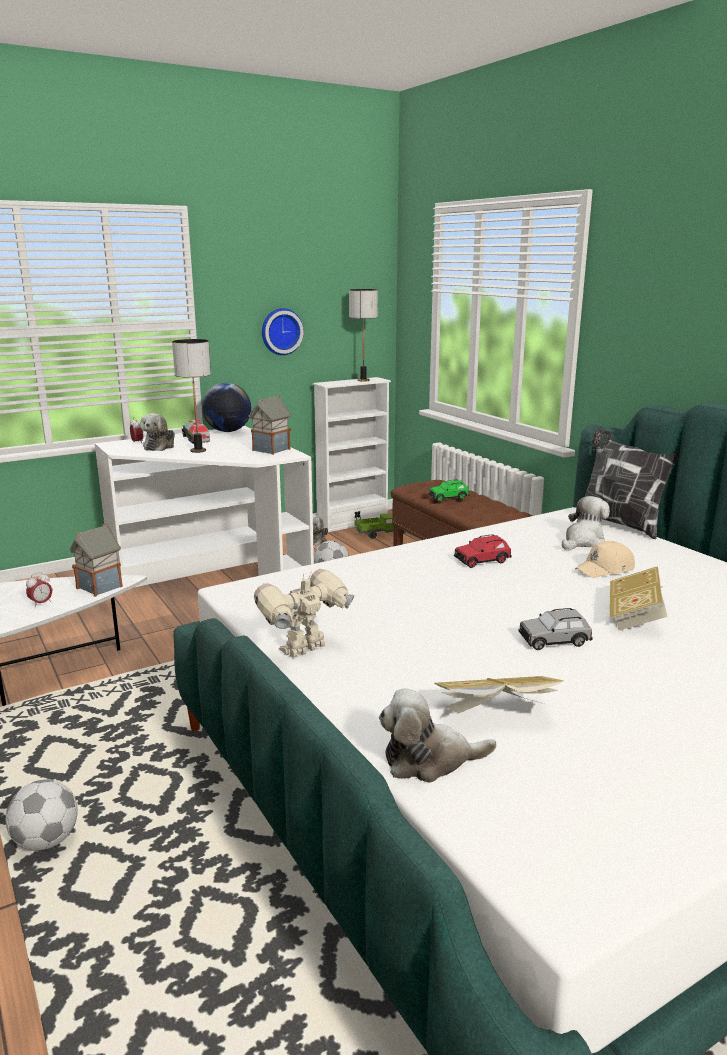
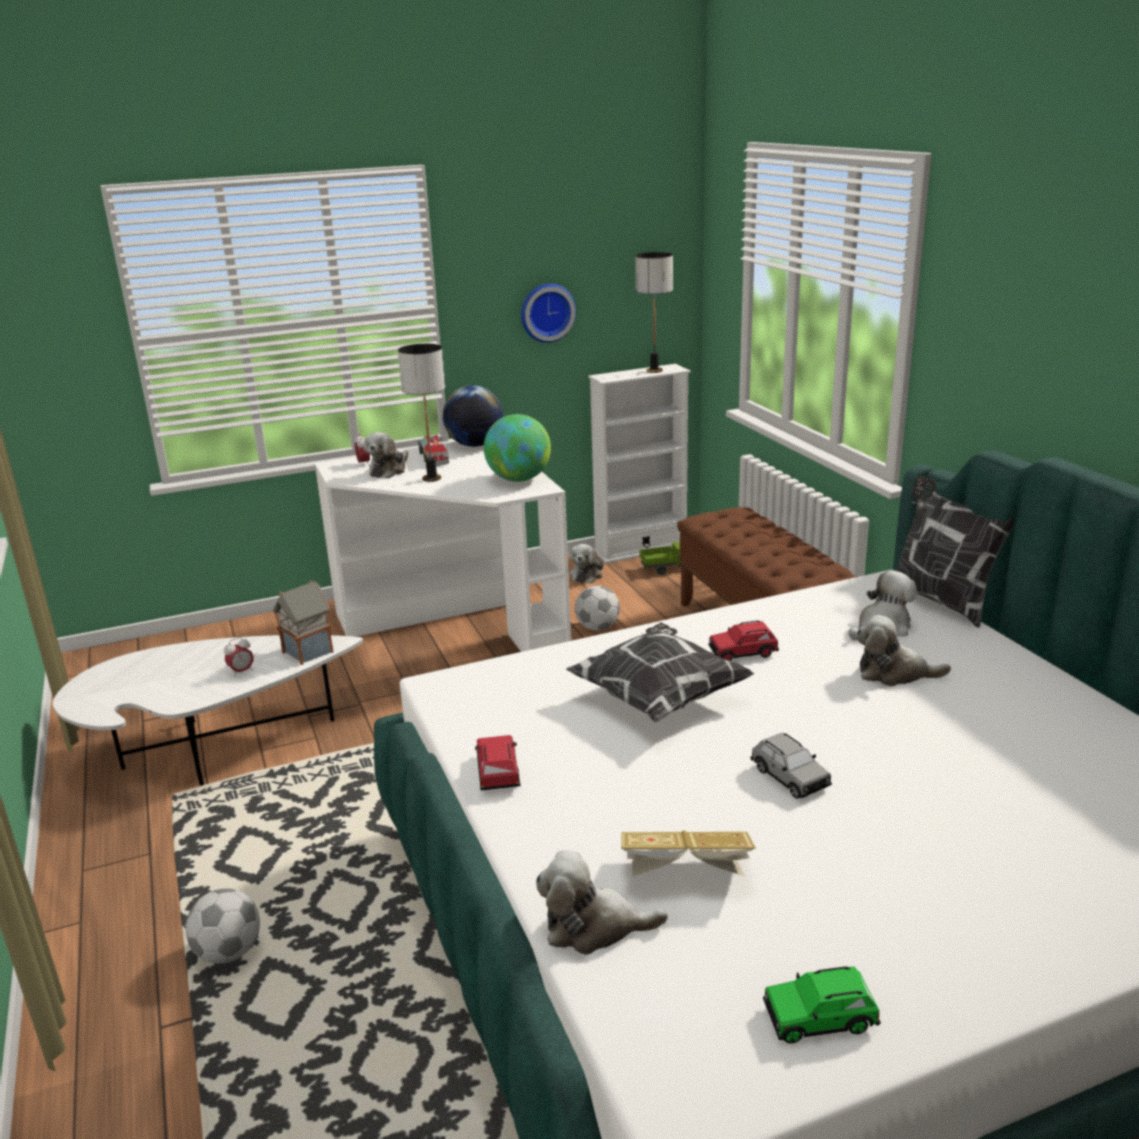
camera: 10 degrees right, 5 degrees up
toy house [249,395,291,455] -> globe [484,414,551,482]
toy robot [254,569,355,658] -> red toy car [475,735,520,791]
green toy car [429,480,470,502] -> green toy car moved to [763,966,881,1044]
grey toy car [518,608,593,650] -> grey toy car turned 120 degrees counterclockwise [750,732,832,799]
beige cap [575,541,635,578] -> plush toy [856,615,951,686]
book [610,566,668,630] -> none
none -> pillow [566,622,754,723]

